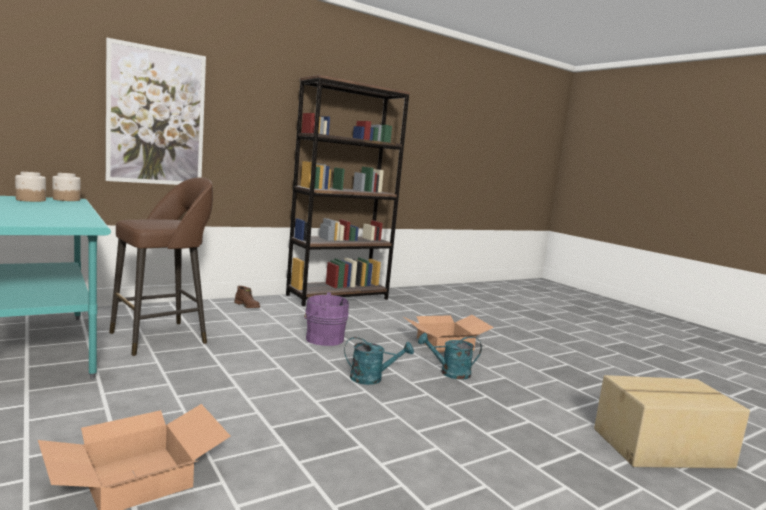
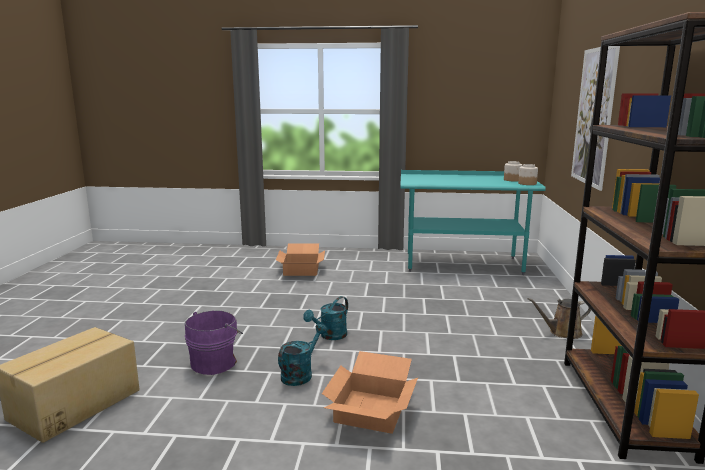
camera: 130 degrees right, 5 degrees up
brown stool [109,177,213,356] -> none
brown boot [234,286,260,308] -> brown watering can [528,298,591,339]
purple bucket [304,292,349,346] -> purple bucket moved to [185,310,243,375]

